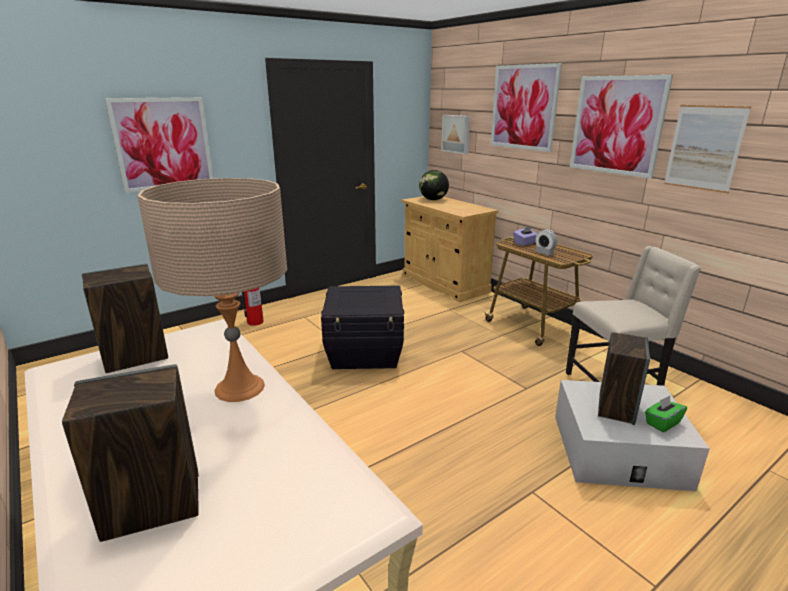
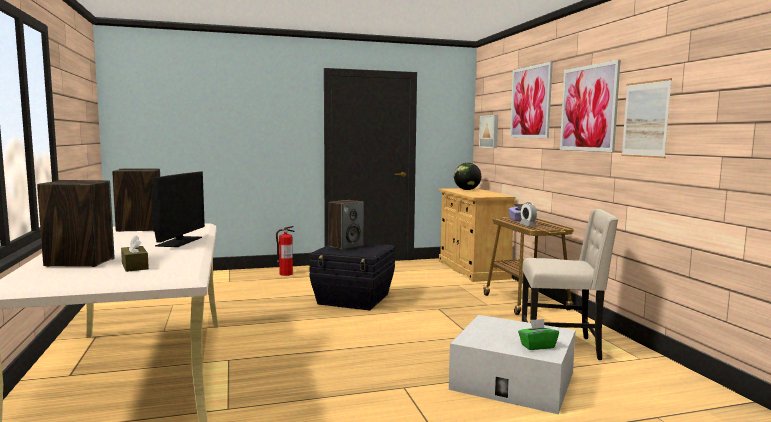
camera: 20 degrees right, 15 degrees down
picture [105,97,213,193] -> none
beige table lamp [137,178,287,402] -> monitor [151,172,205,247]
speaker [598,332,650,425] -> speaker moved to [328,200,364,250]
none -> brown tissue box [121,234,149,272]

